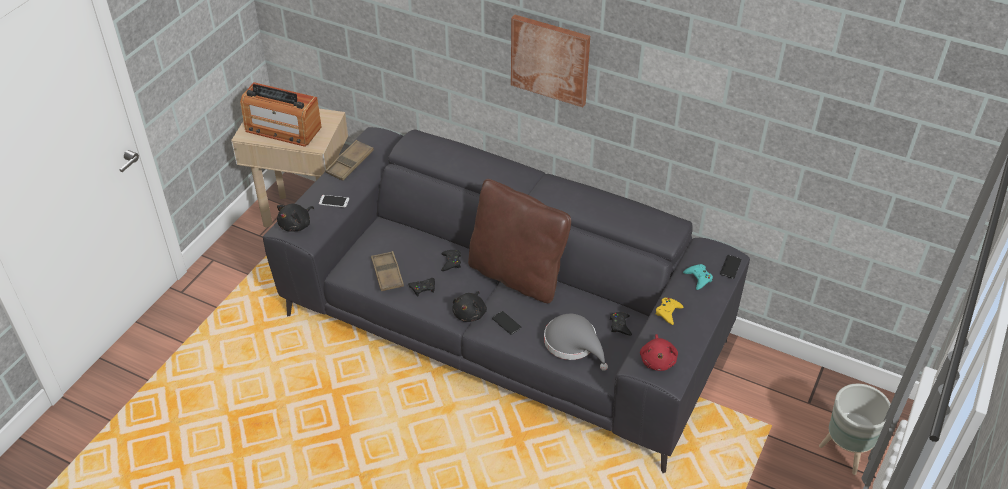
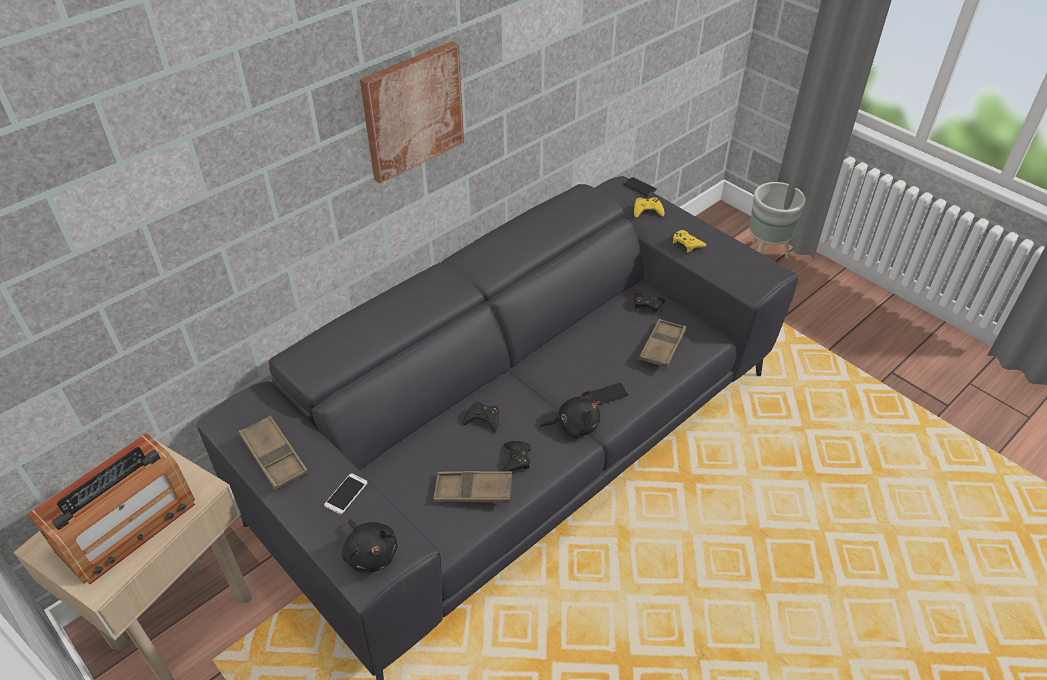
camera: 70 degrees left, 0 degrees up
black plush toy [453,291,487,322] -> black plush toy turned 45 degrees counterclockwise [540,390,600,438]
brown pillow [468,179,571,303] -> none
grey hat [544,314,608,371] -> brown tray [639,319,686,367]
red plush toy [640,334,678,371] -> none
turquoise game controller [683,264,713,290] -> yellow game controller [634,197,665,218]

